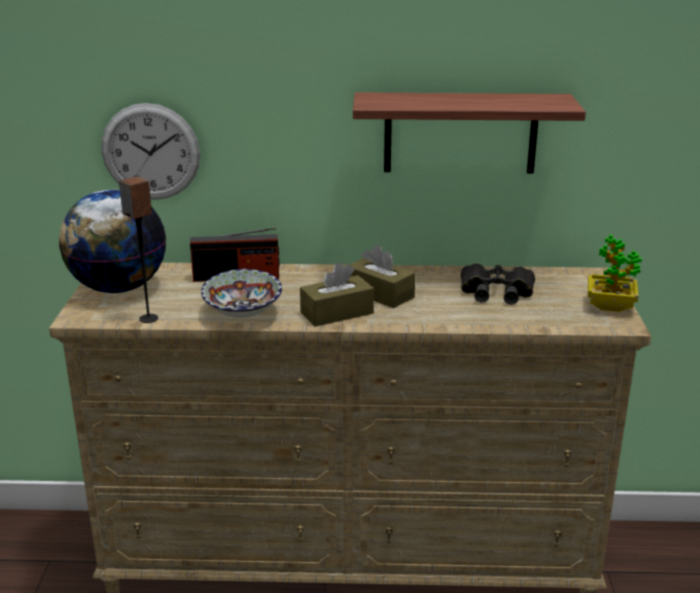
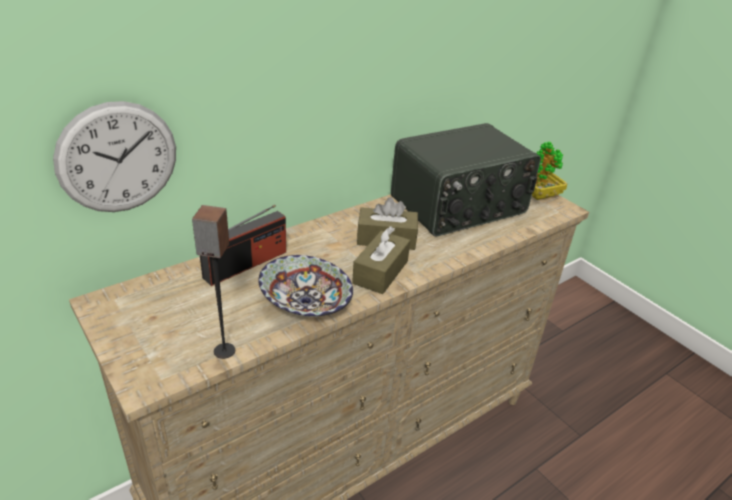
camera: 40 degrees left, 10 degrees up
globe [59,190,166,293] -> none
shelf [353,92,586,173] -> none
black binoculars [461,263,535,305] -> radio [391,123,541,237]

